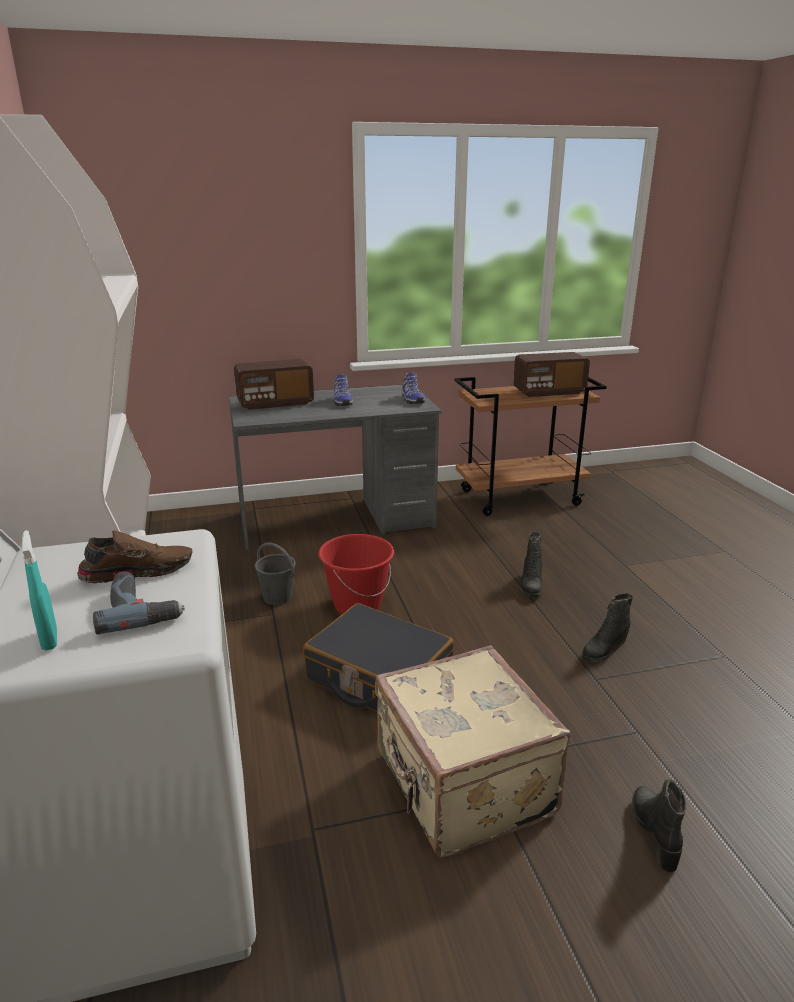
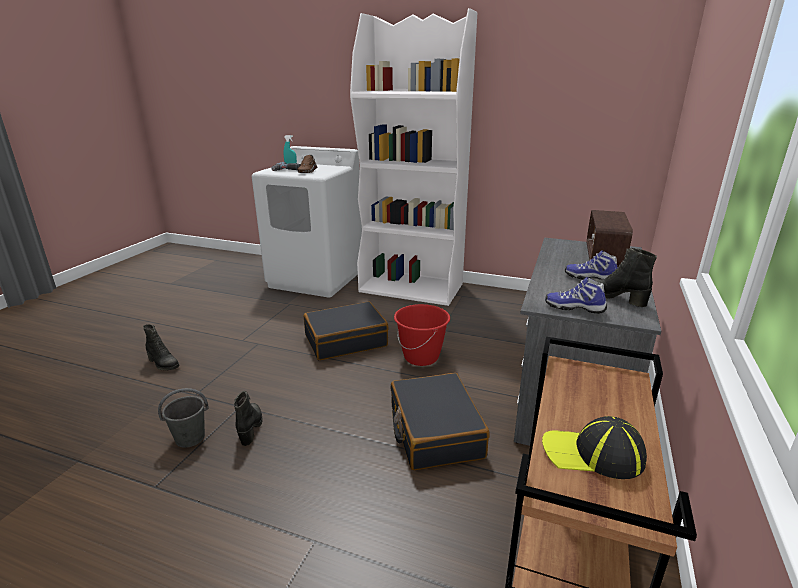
camera: 125 degrees right, 0 degrees up
grey bucket [255,542,296,605] -> grey bucket moved to [158,388,209,448]
beige suitcase [375,645,570,857] -> none
radio [513,352,590,397] -> cap [542,416,647,479]
black boot [520,532,542,598] -> black boot moved to [591,248,657,307]
none -> black suitcase [390,373,489,470]

